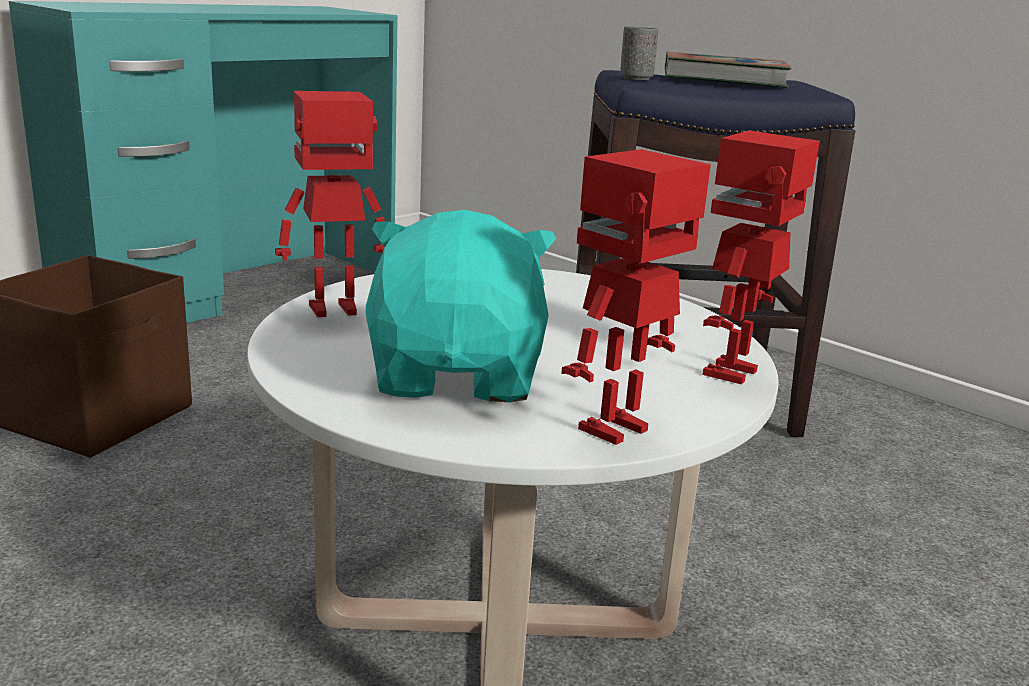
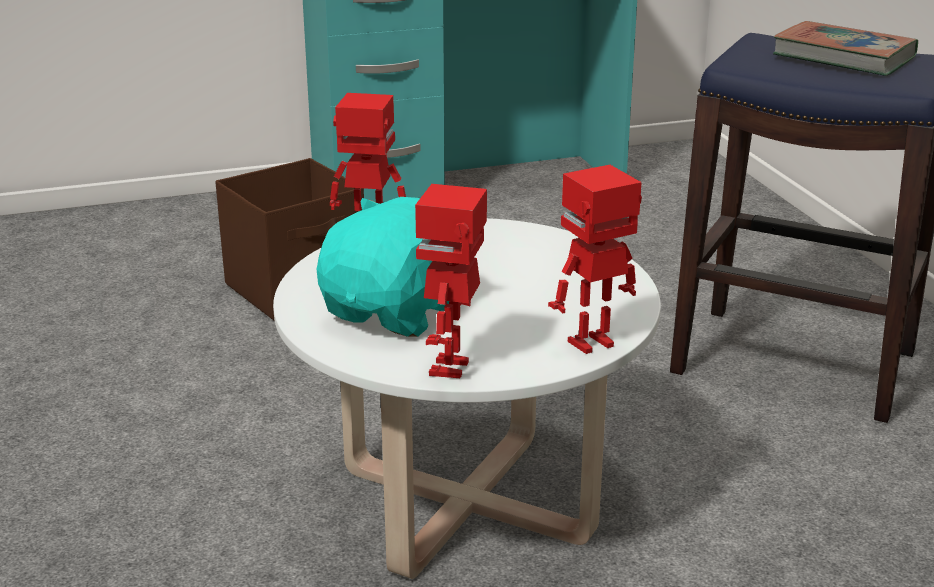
camera: 30 degrees right, 5 degrees up
toy robot [561,149,711,445] -> toy robot turned 60 degrees counterclockwise [415,184,487,378]
grey cup [620,26,659,80] -> none

